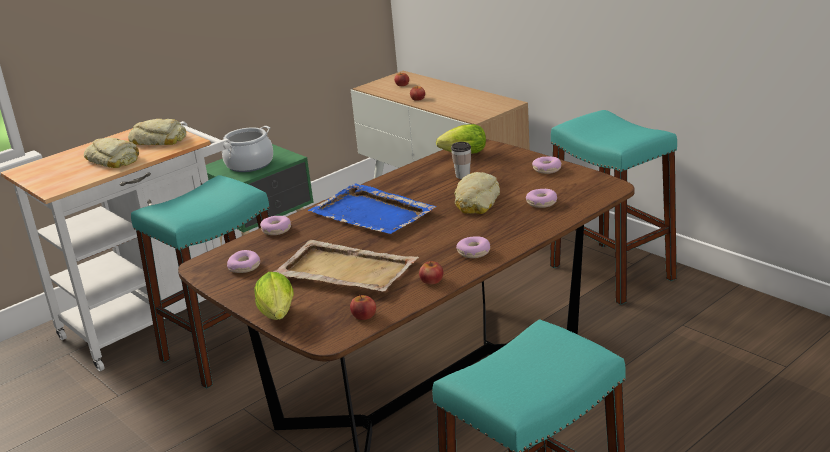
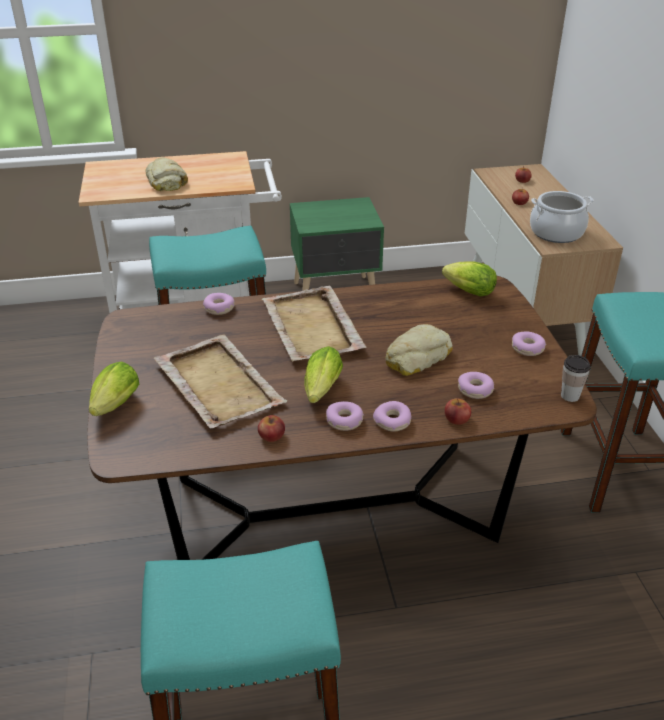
camera: 30 degrees right, 10 degrees up
bread [128,119,186,145] -> none
cooking pot [222,126,273,172] -> cooking pot moved to [530,191,594,243]
donut [227,250,260,273] -> donut moved to [373,401,412,432]
blue tray [308,183,436,234] -> beige tray [262,286,366,361]
apple [350,295,376,320] -> apple moved to [445,398,471,425]
cup [451,142,471,179] -> cup moved to [561,355,591,402]
none -> lettuce [304,346,343,403]

